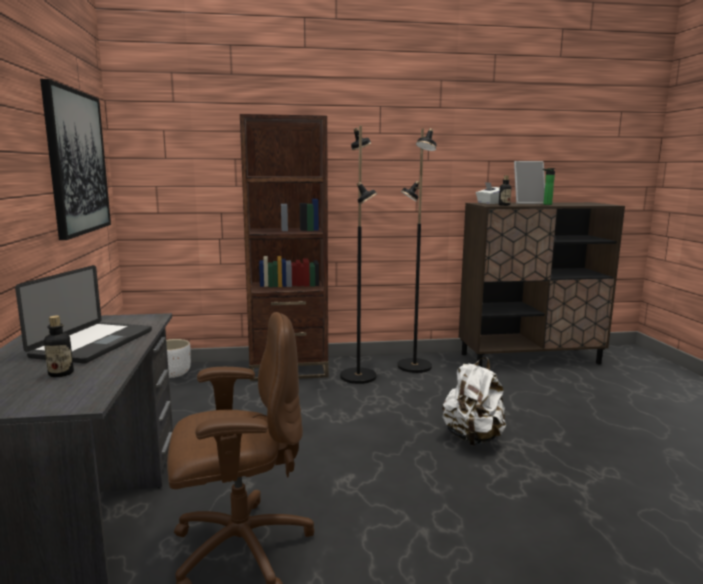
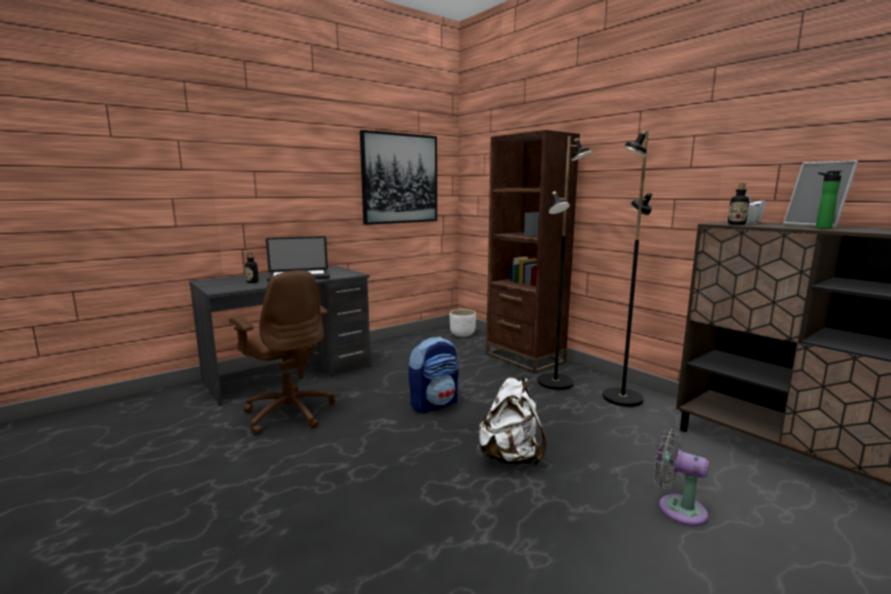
camera: 60 degrees right, 0 degrees up
none -> backpack [408,337,459,413]
none -> grey fan [653,429,709,526]

